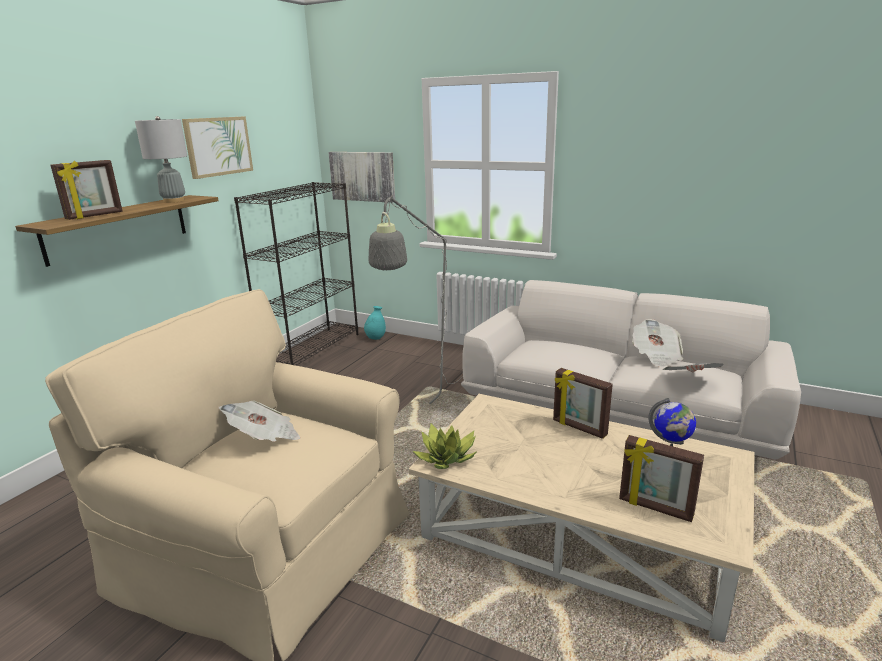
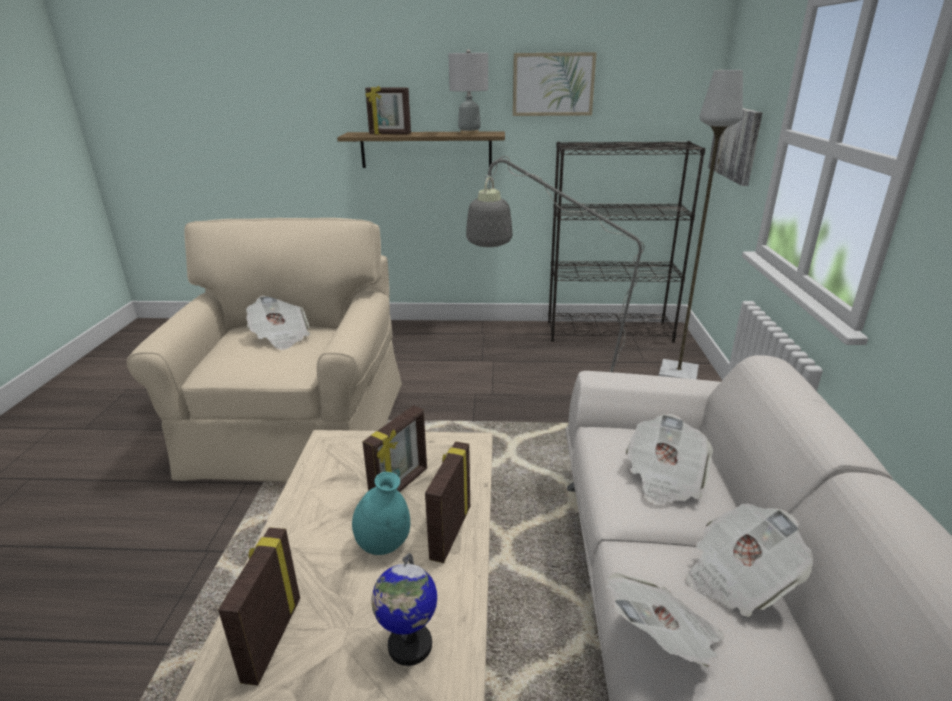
camera: 65 degrees right, 5 degrees up
turquoise vase [364,306,386,340] -> turquoise vase moved to [352,472,410,555]
potted plant [413,424,477,469] -> none
none -> picture frame [363,405,427,492]
none -> newspaper [626,414,713,504]
none -> grey floor lamp [659,70,743,379]

